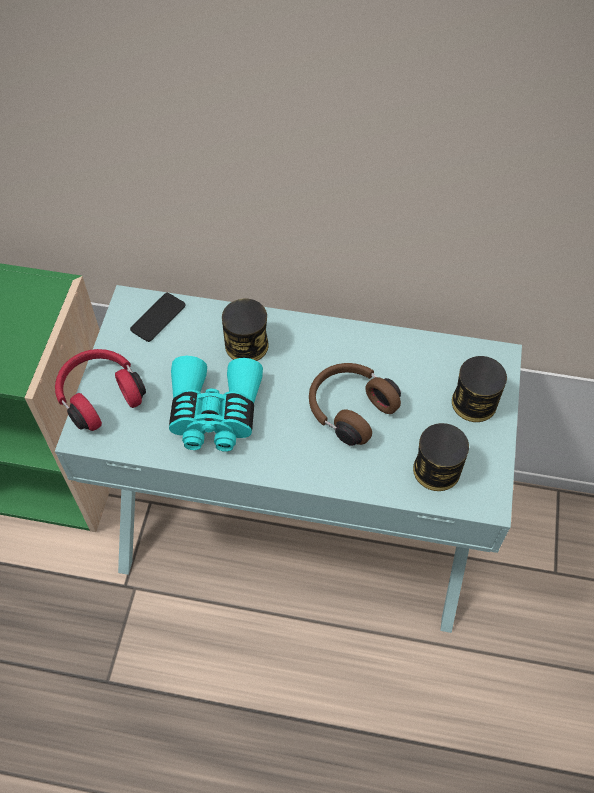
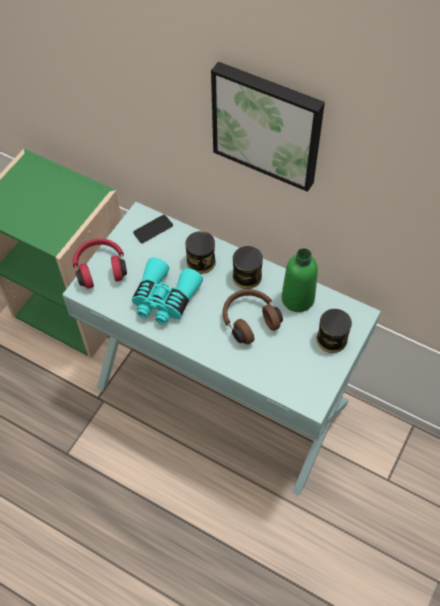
camera: 20 degrees right, 0 degrees up
can [413,423,469,491] -> can moved to [233,246,263,289]
none -> picture [211,62,325,192]
none -> green bottle [282,248,318,312]

